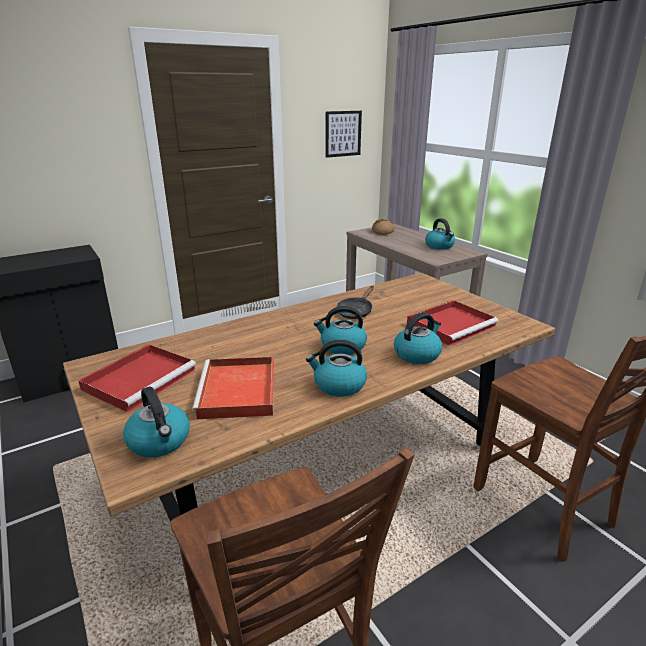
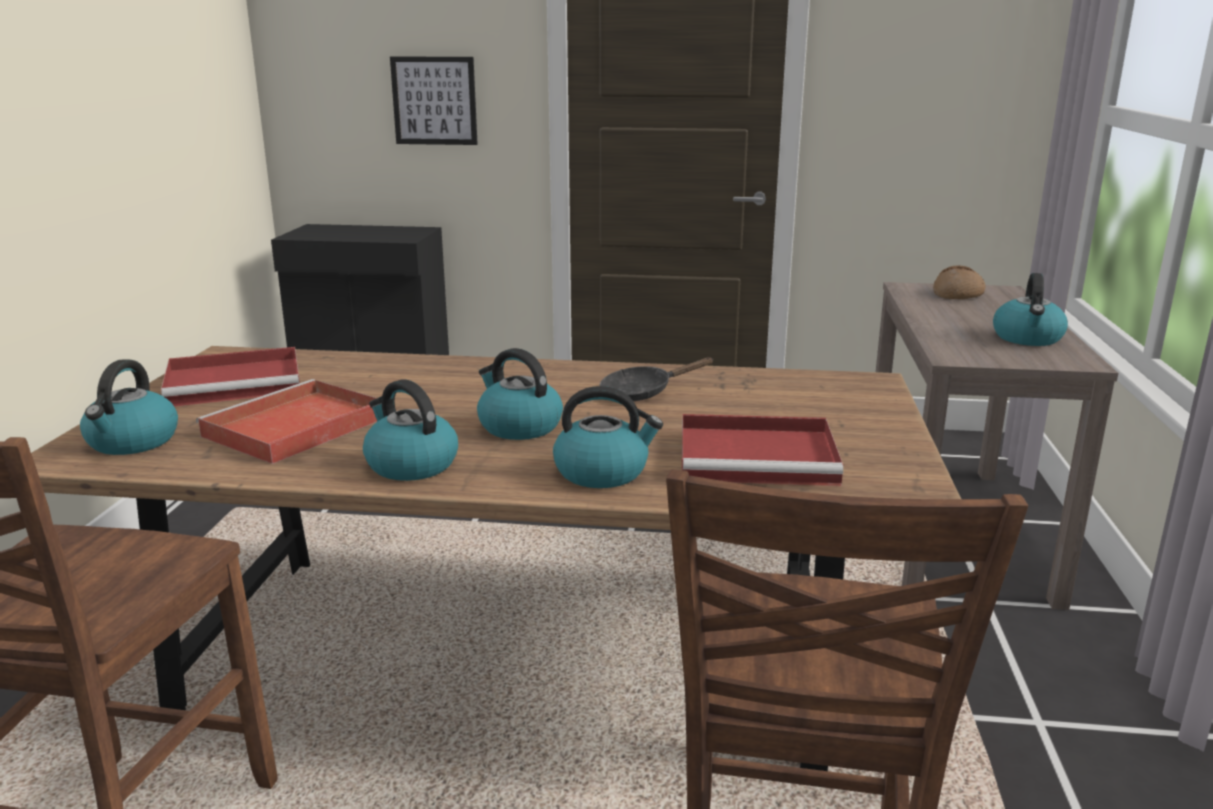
camera: 40 degrees right, 5 degrees down
picture [326,111,362,158] -> picture moved to [390,57,478,145]

